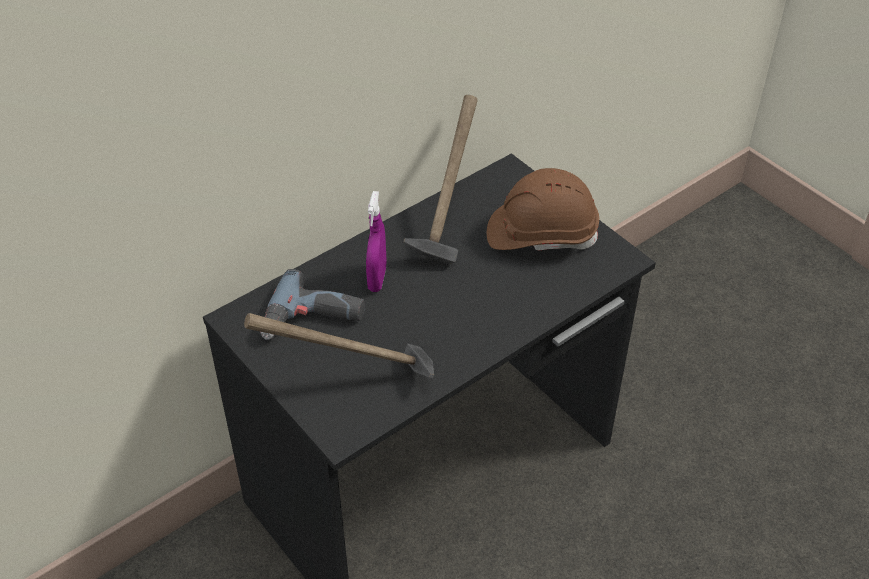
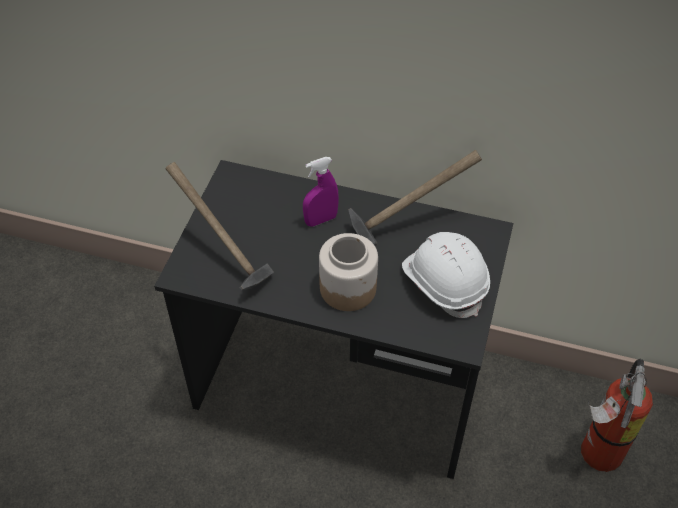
camera: 55 degrees right, 5 degrees up
power drill [260,269,365,340] -> none
brown hard hat [487,168,599,251] -> white hard hat [402,232,490,318]
none -> jar [319,233,378,311]
none -> fire extinguisher [581,359,653,472]

